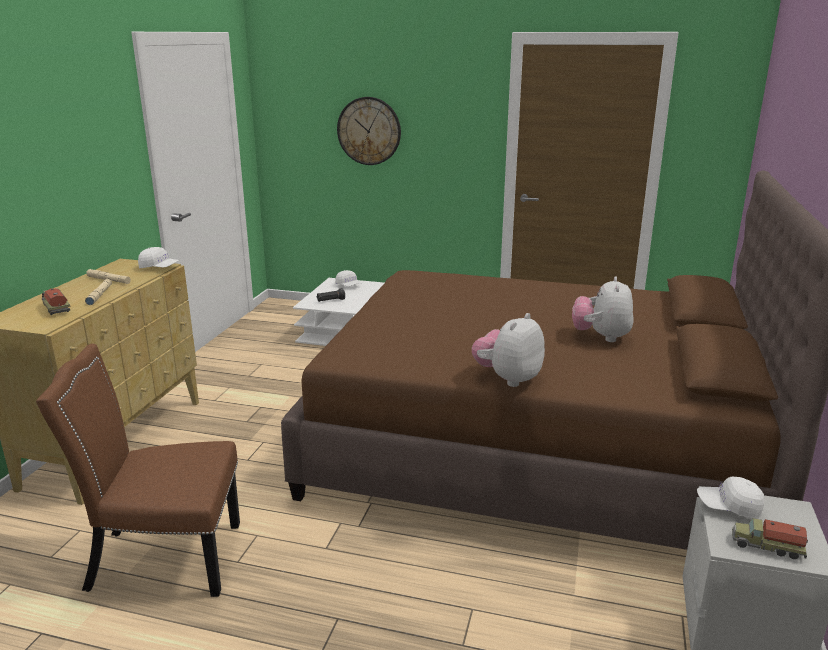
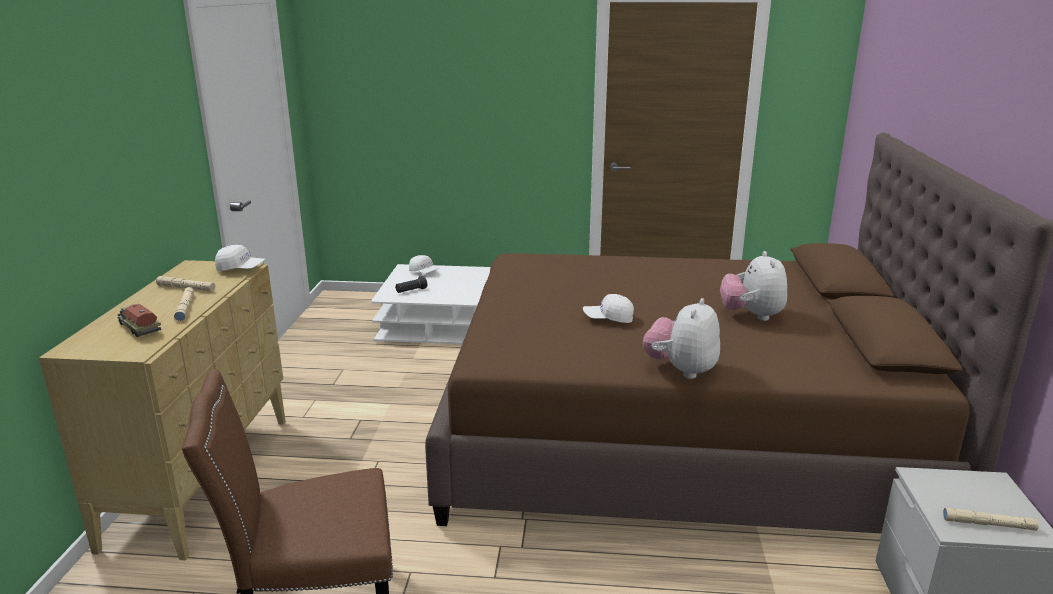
camera: 10 degrees left, 0 degrees up
wall clock [337,97,401,165] -> none
white cap [697,476,765,519] -> white cap moved to [583,294,634,323]
toy truck [732,518,808,559] -> beige flashlight [943,508,1039,531]

